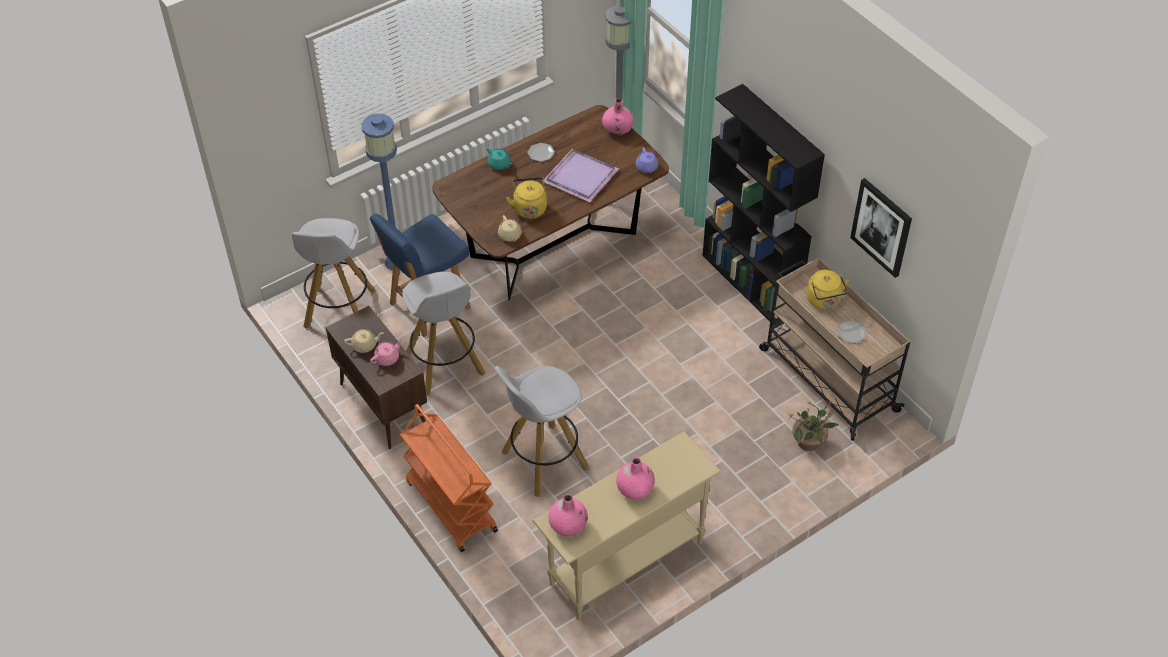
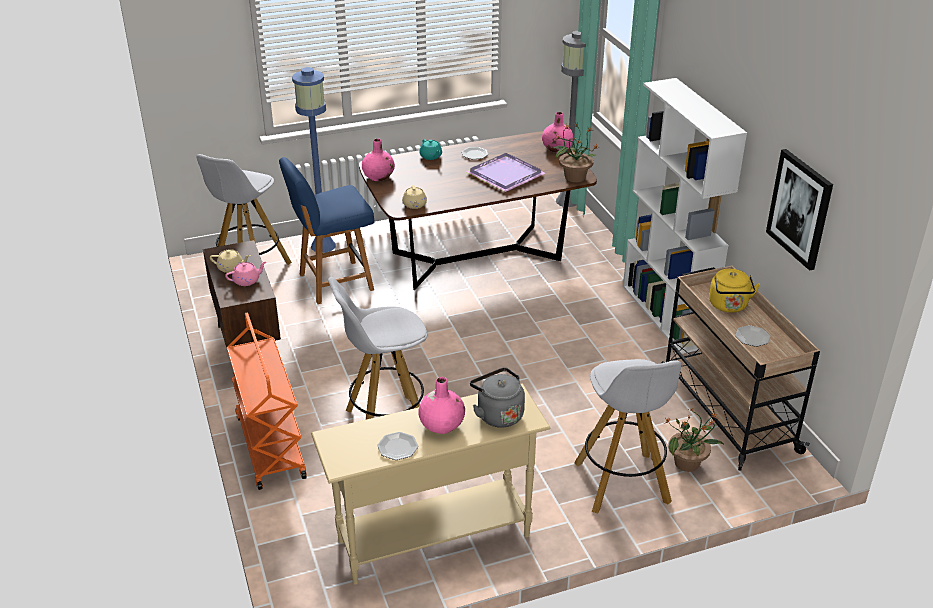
camera: 15 degrees right, 15 degrees down
white stool [403,272,486,395] -> white stool moved to [574,359,681,513]
yellow kettle [506,177,547,219] -> none
pink vase [548,494,588,537] -> pink vase moved to [362,139,395,181]
purple teapot [636,148,659,173] -> potted plant [553,123,598,183]
black bookcase [702,84,825,325] -> white bookcase [623,78,747,354]
none -> plate [377,432,418,460]
none -> grey kettle [470,367,525,428]

